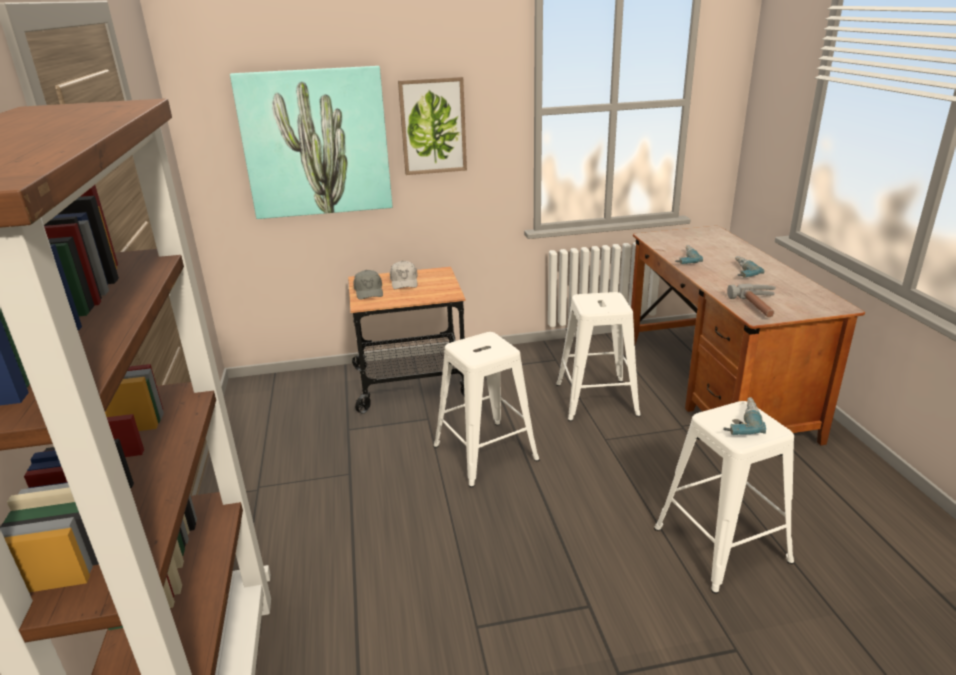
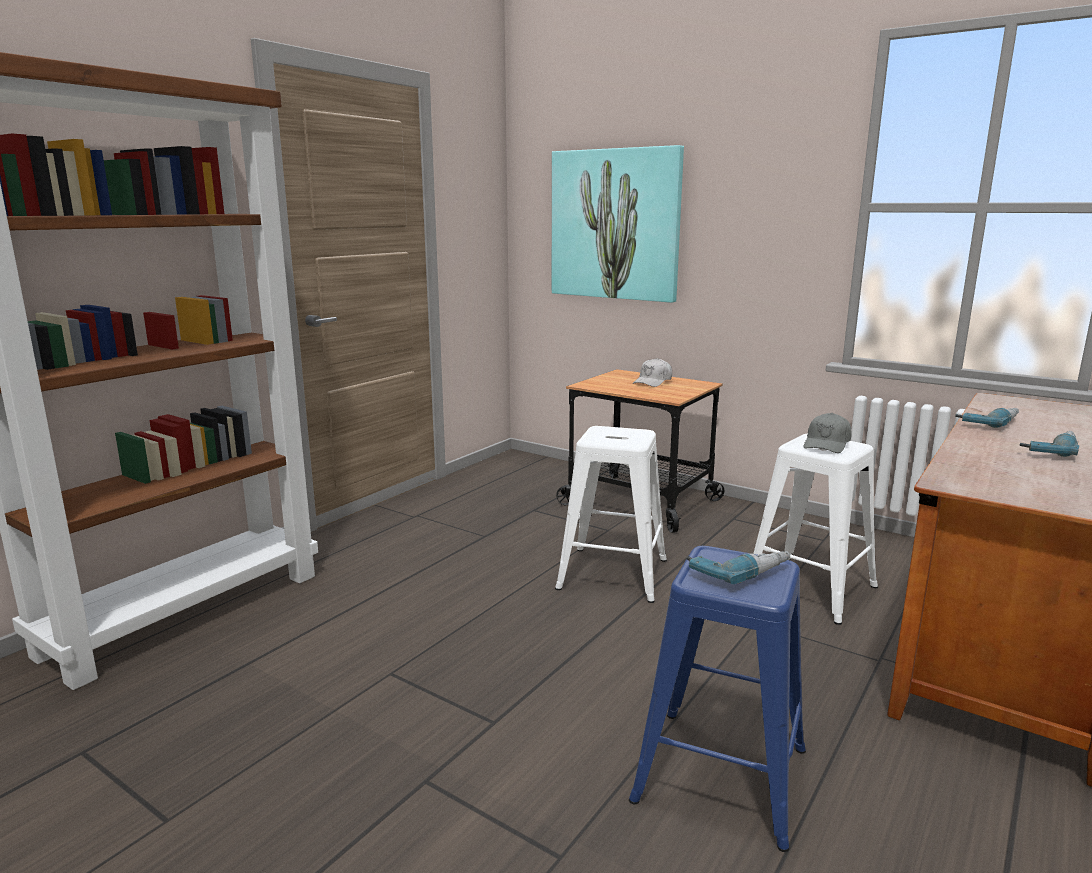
camera: 45 degrees right, 10 degrees down
grey cap [353,270,383,300] -> grey cap moved to [803,413,852,453]
picture [398,77,467,175] -> none
white stool [654,401,794,594] -> blue stool [629,546,806,852]
hammer [727,284,776,317] -> none

